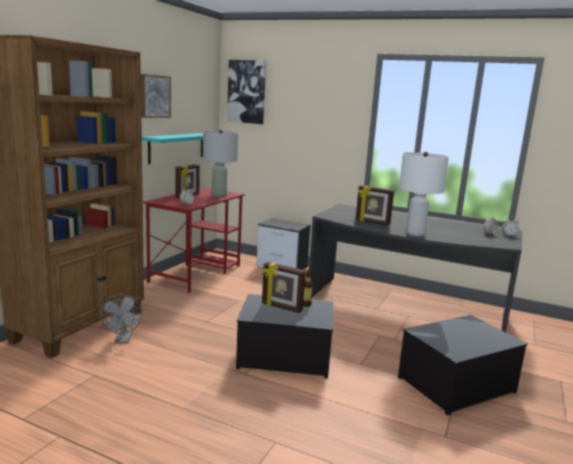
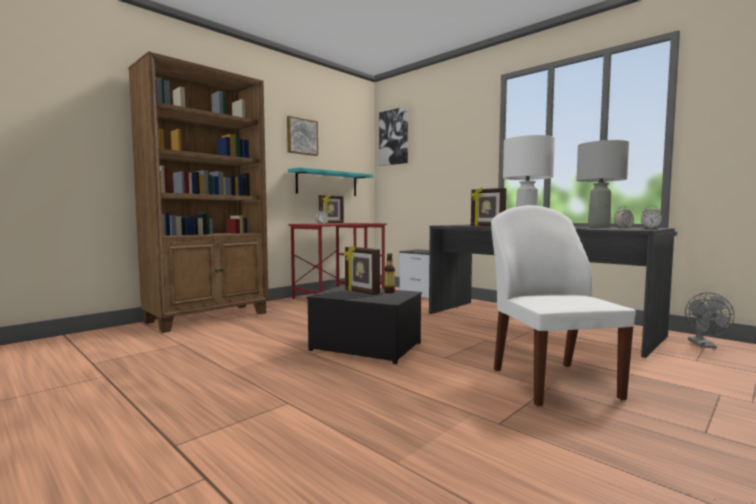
camera: 20 degrees right, 10 degrees down
grey fan [100,294,142,344] -> grey fan moved to [685,293,734,348]
grey table lamp [203,129,238,197] -> grey table lamp moved to [576,140,629,227]
storage box [398,315,528,416] -> white chair [491,205,636,406]

